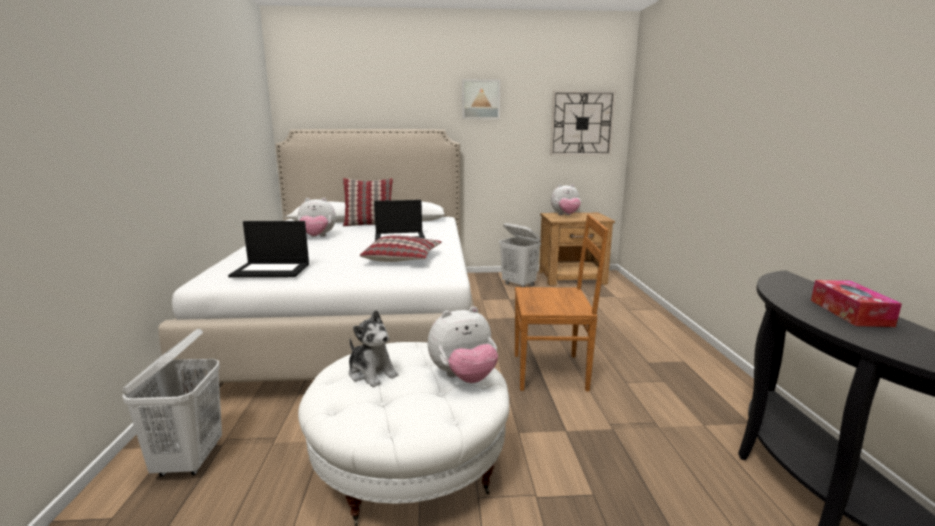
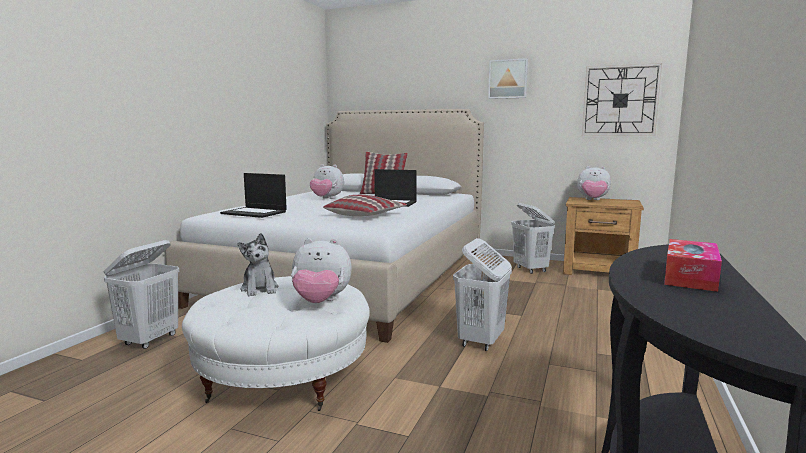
camera: 25 degrees right, 5 degrees down
brown chair [515,214,608,392] -> white laundry basket [453,238,512,351]

